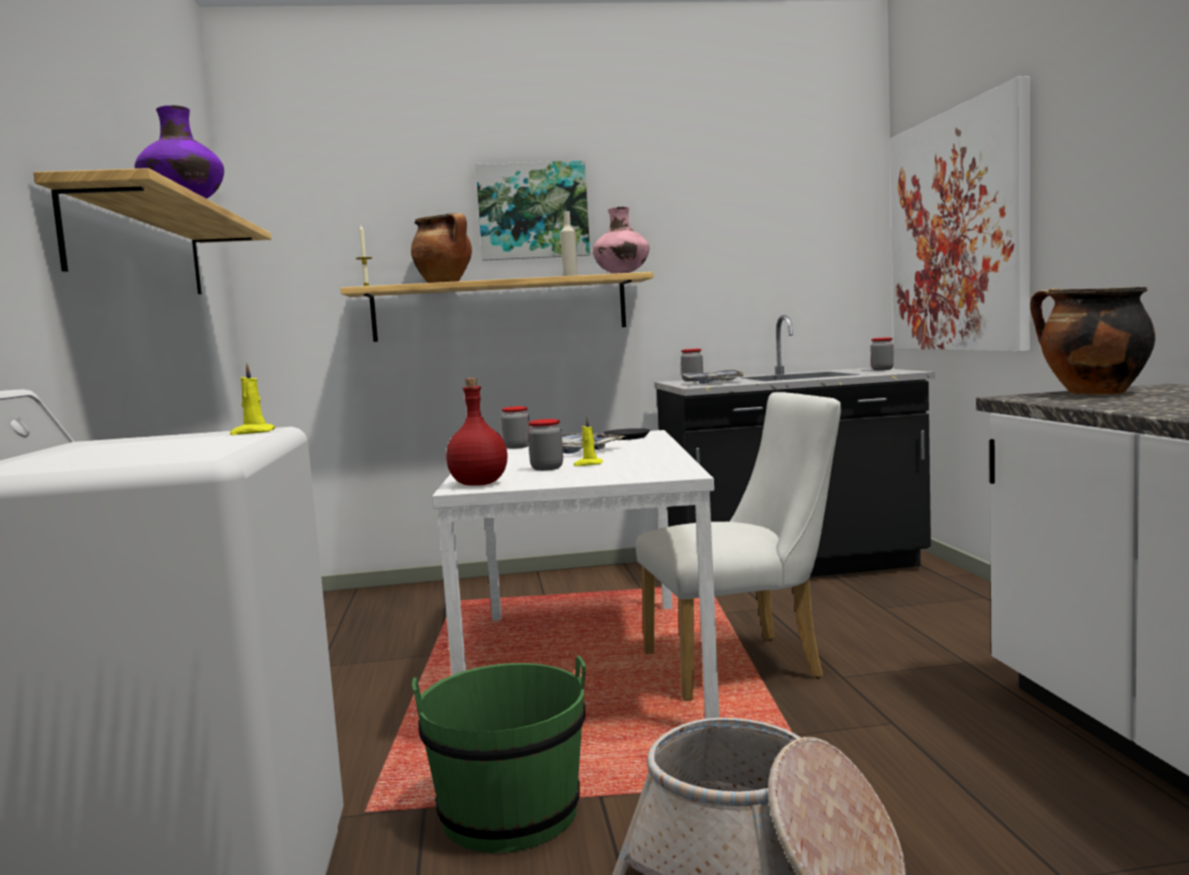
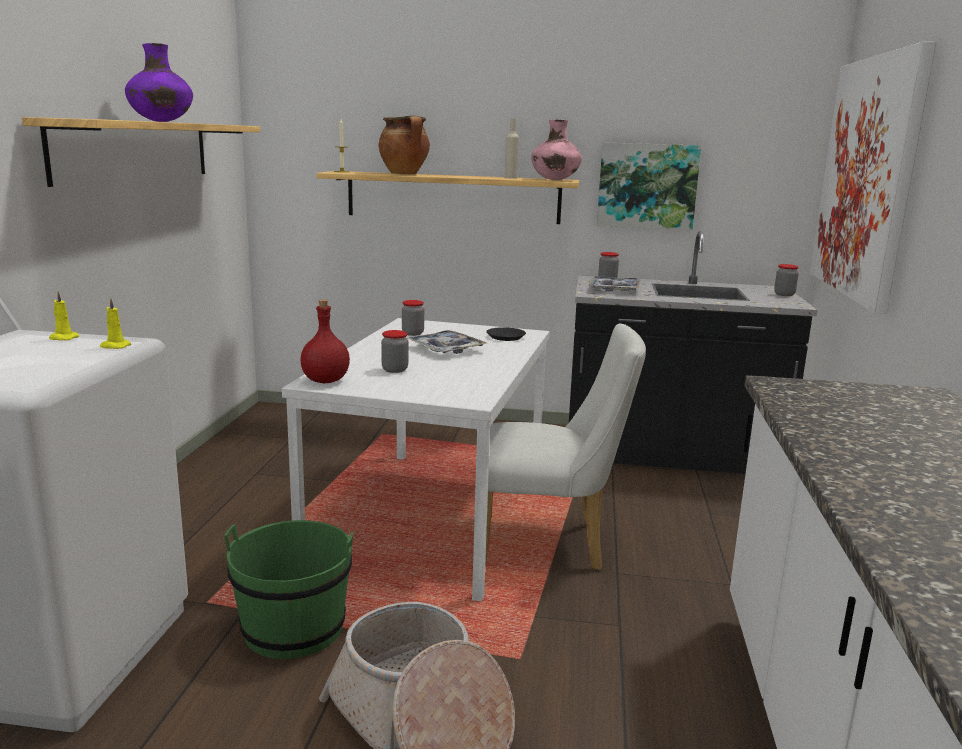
camera: 15 degrees right, 10 degrees up
picture [475,160,590,261] -> picture moved to [597,142,701,230]
yellow candle [574,417,603,466] -> yellow candle moved to [49,291,79,340]
cooking pot [1030,287,1155,395] -> none

